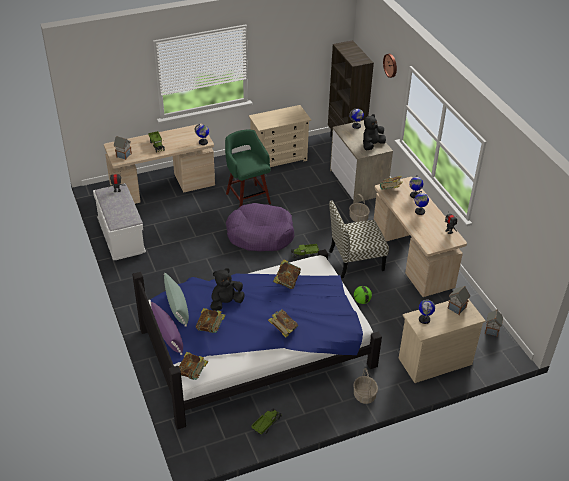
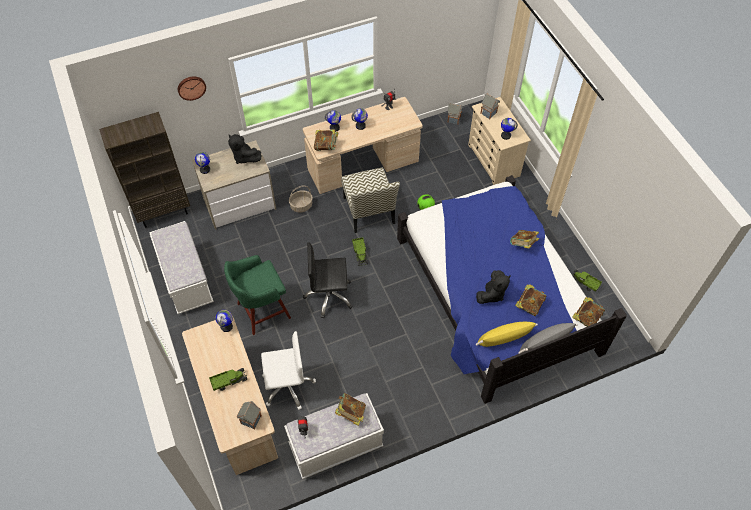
camera: 90 degrees left, 15 degrees up
purple pillow [150,302,183,355] -> grey pillow [518,323,578,354]
green pillow [164,273,189,327] -> yellow pillow [476,322,538,347]
black plush toy [210,268,245,311] -> black plush toy turned 105 degrees counterclockwise [476,270,511,304]
purple dog bed [226,203,294,251] -> black office chair [303,242,353,318]
beige dresser [249,105,311,167] -> white bench [149,221,214,314]
book [273,259,301,289] -> book moved to [335,393,366,426]
basket [353,368,378,404] -> none
none -> white office chair [261,331,316,410]

